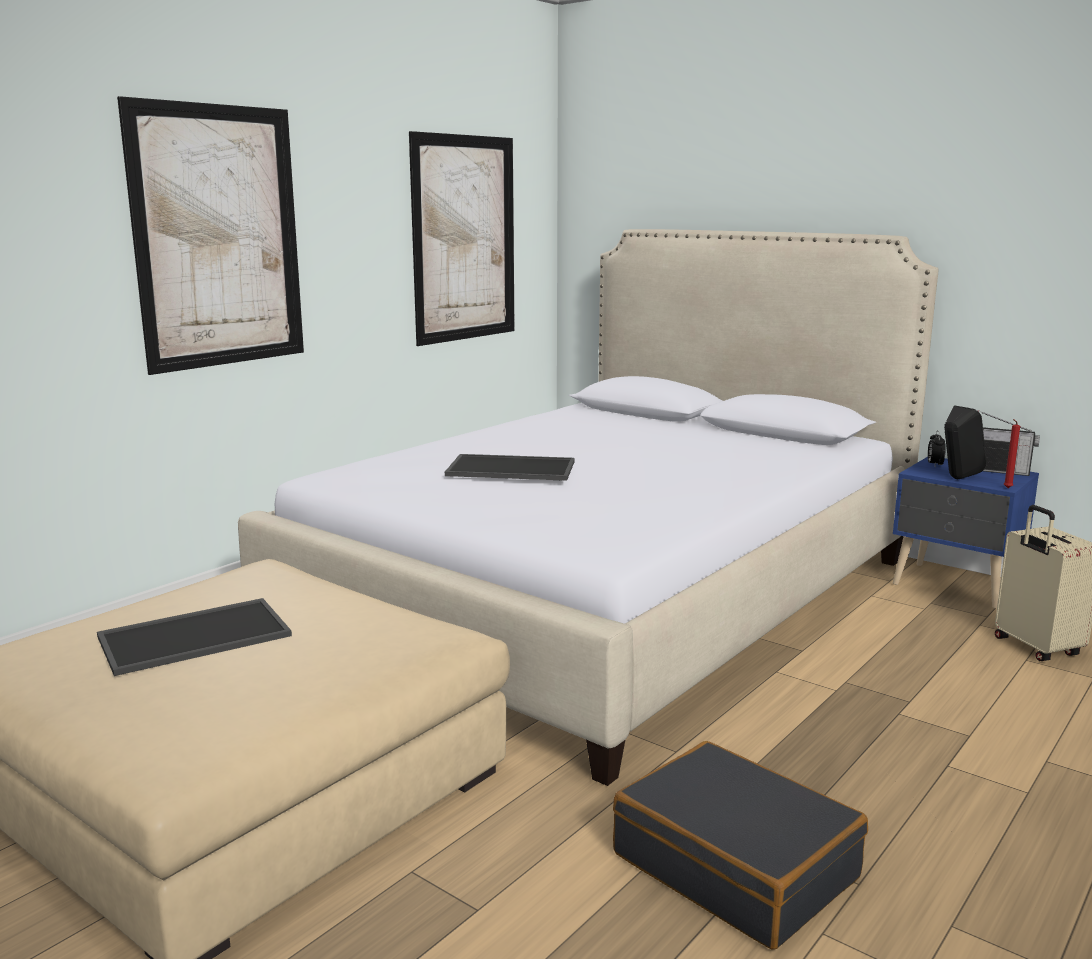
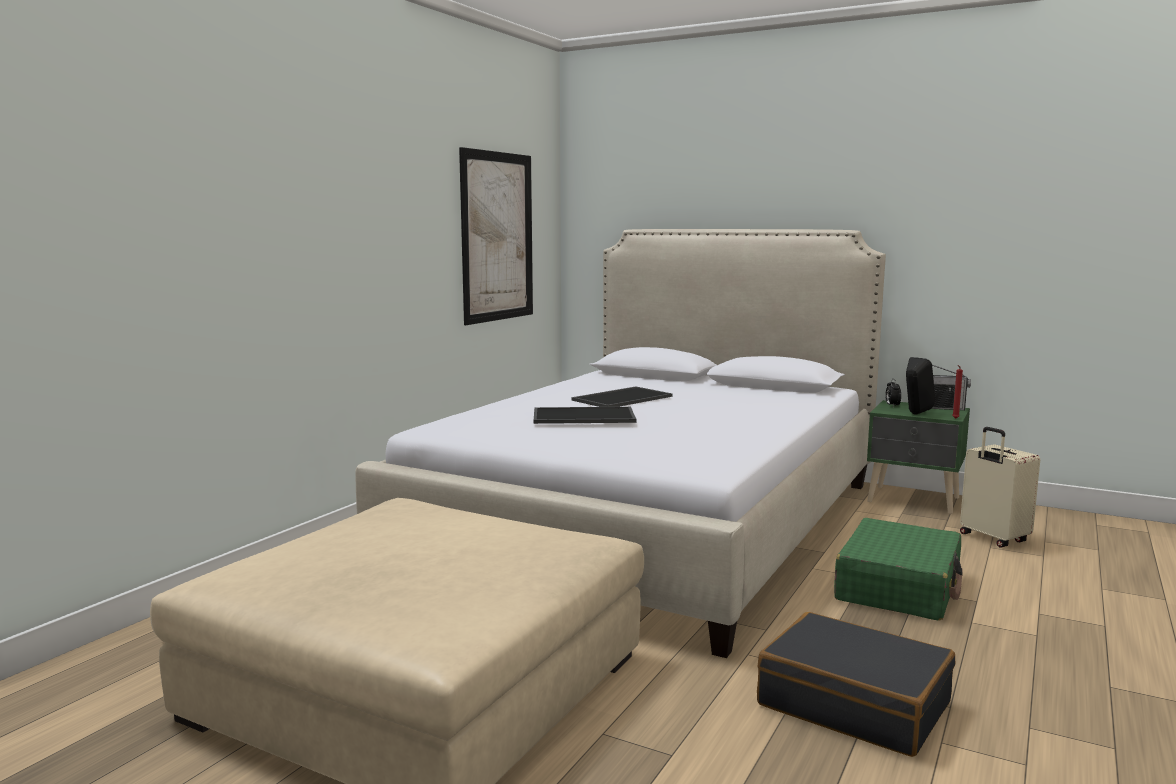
camera: 10 degrees left, 5 degrees down
tray [97,598,292,676] -> tray moved to [572,386,672,407]
picture [117,96,304,375] -> none
blue nightstand [893,457,1039,609] -> green nightstand [867,400,970,514]
none -> green suitcase [834,518,963,621]

